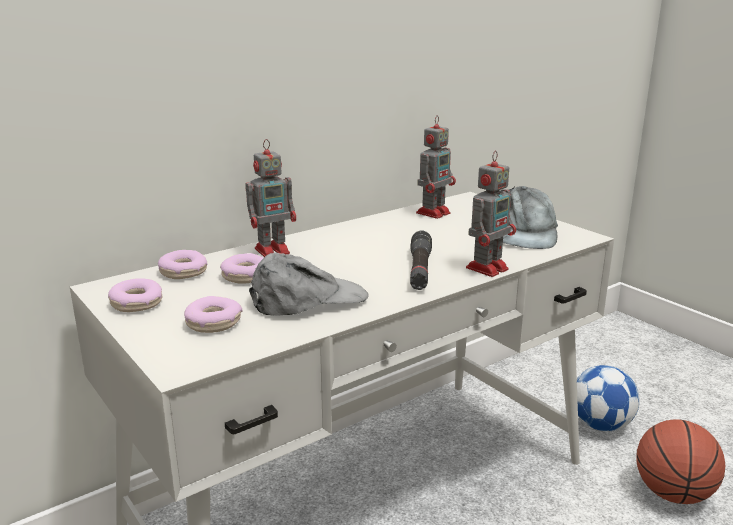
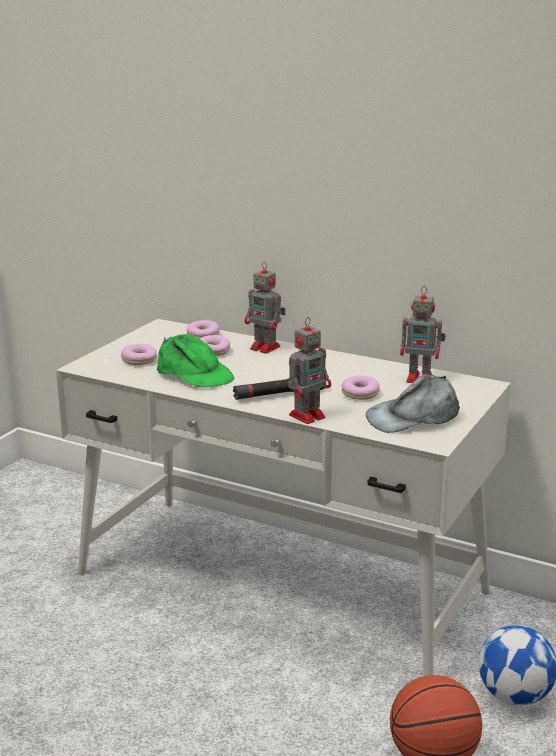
camera: 65 degrees right, 0 degrees up
donut [108,278,162,312] -> donut moved to [342,375,380,400]
grey cap [249,253,369,316] -> green cap [157,334,234,388]
toy robot [466,151,516,277] -> toy robot turned 60 degrees counterclockwise [288,317,331,424]

